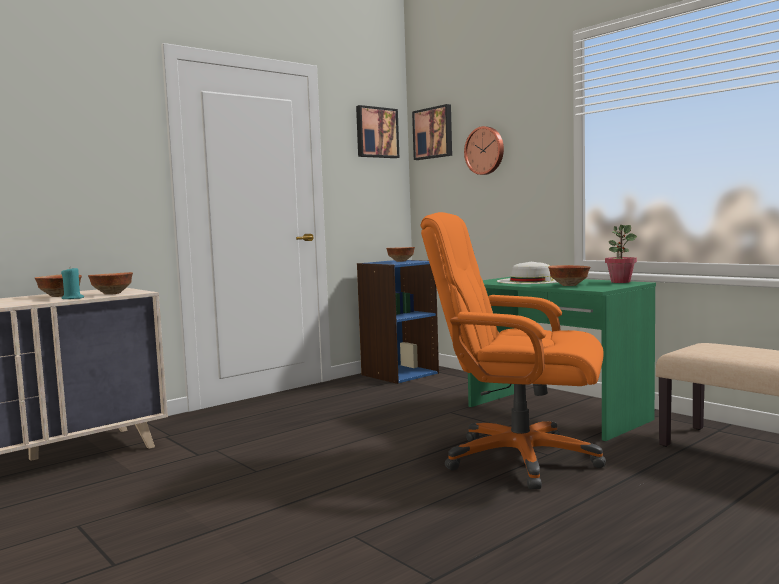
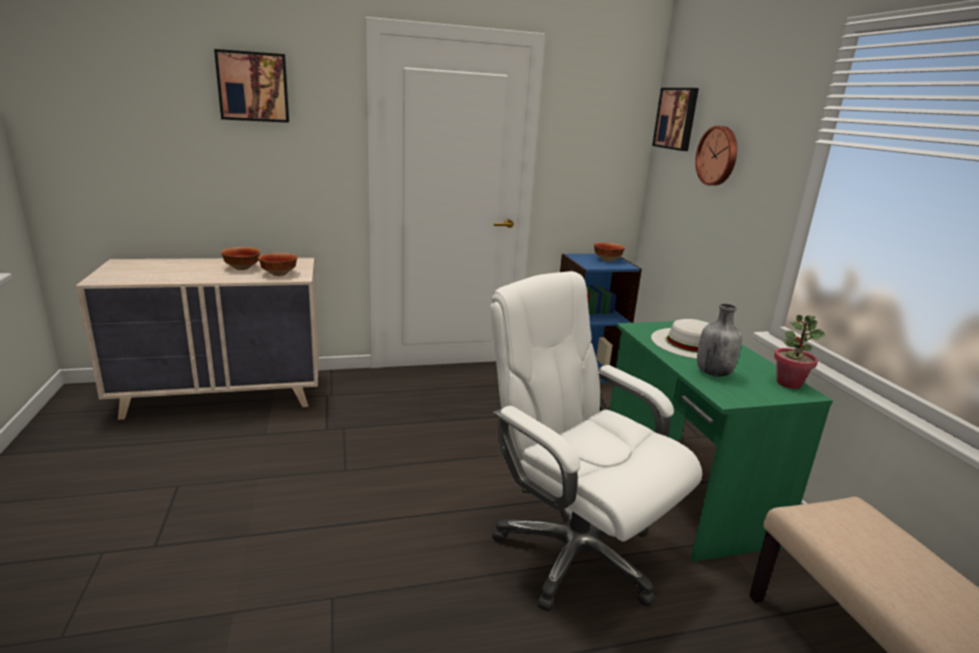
camera: 25 degrees right, 15 degrees up
turquoise candle [61,268,84,299] -> none
picture [356,105,399,158] -> picture moved to [214,49,289,123]
orange office chair [420,212,606,489] -> white office chair [490,271,702,612]
bowl [548,265,590,286] -> grey bottle [697,304,742,377]

